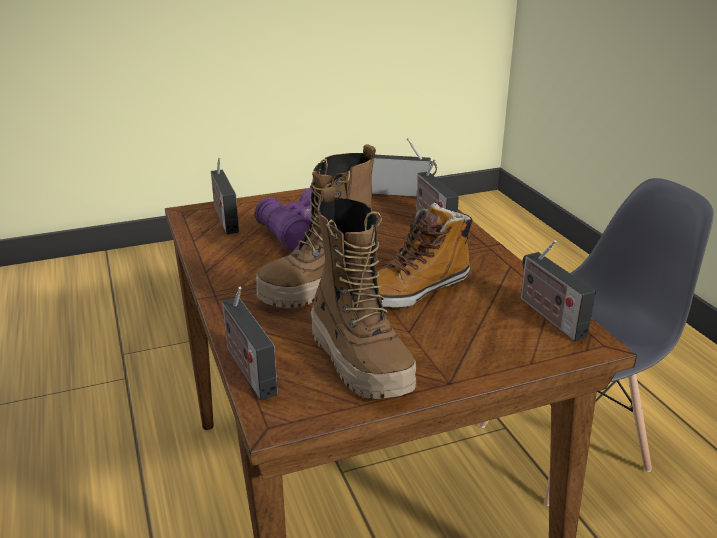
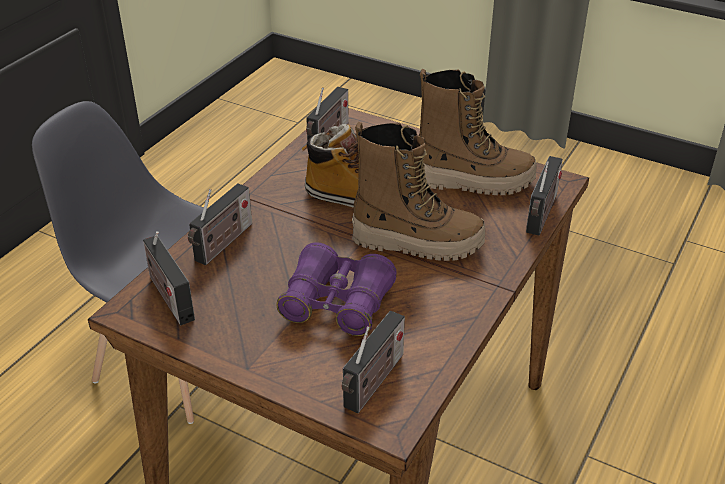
camera: 130 degrees left, 10 degrees up
boot [311,187,416,399] -> boot turned 75 degrees clockwise [419,69,537,195]

